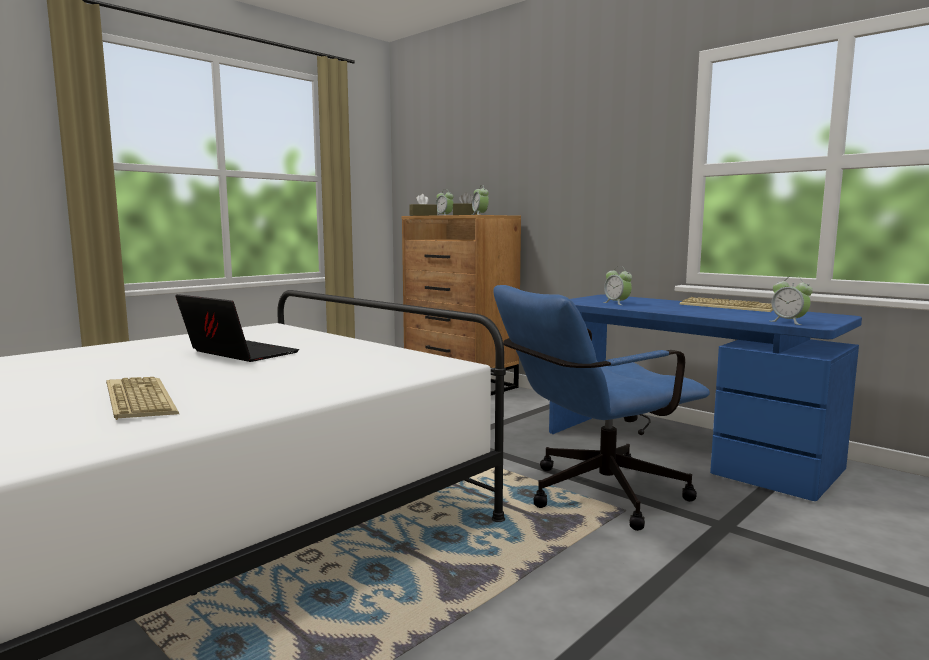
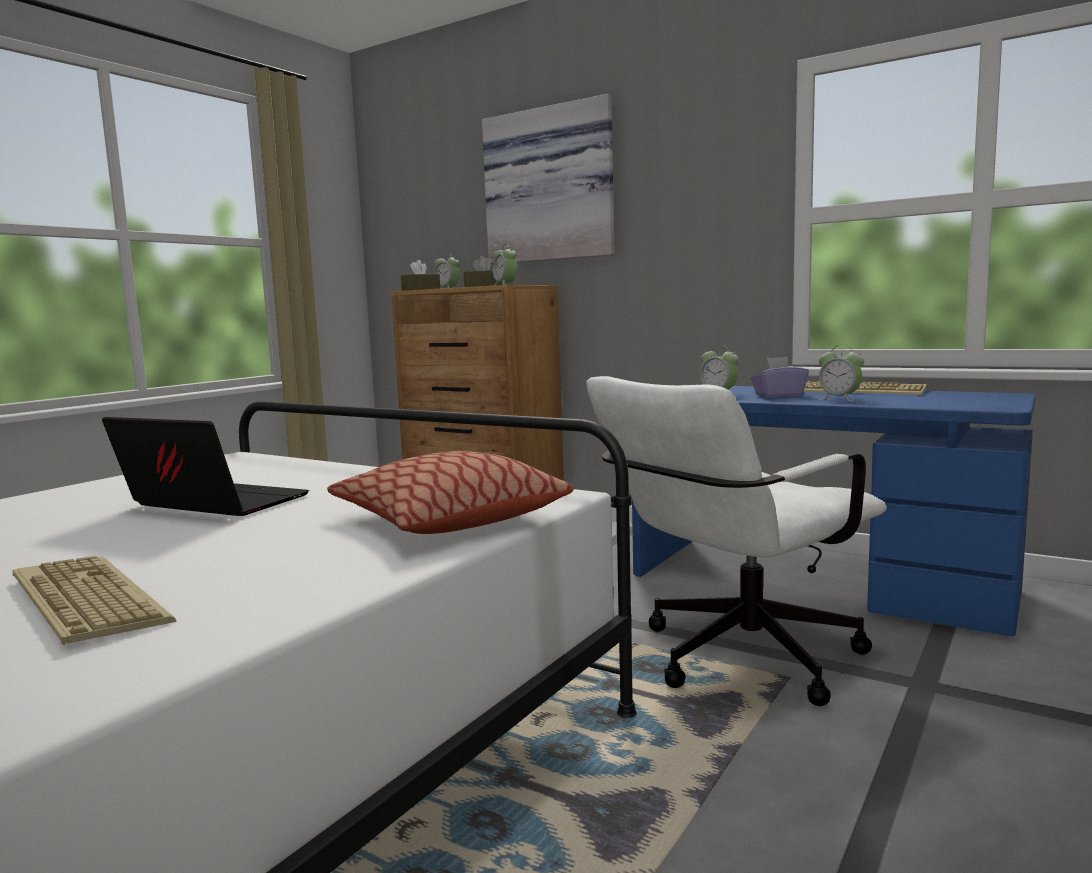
camera: 10 degrees left, 0 degrees up
blue office chair [493,285,710,531] -> white office chair [587,376,887,706]
alarm clock [771,276,813,325] -> alarm clock moved to [818,345,864,402]
none -> pillow [327,451,574,534]
none -> picture [482,94,615,264]
none -> purple tissue box [751,357,809,398]

